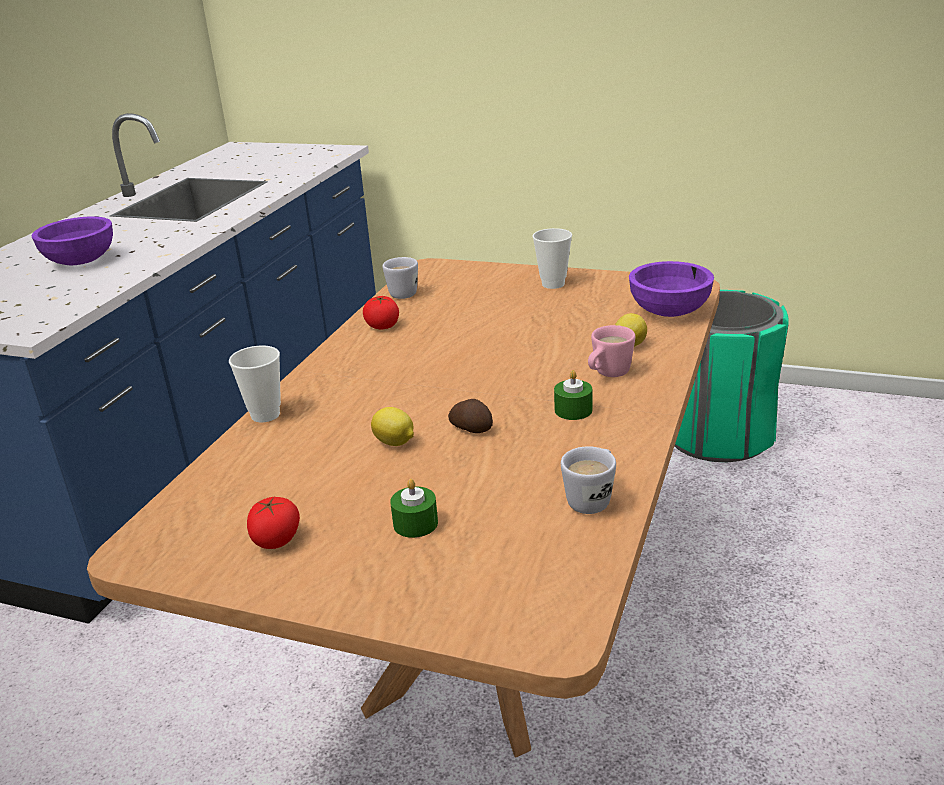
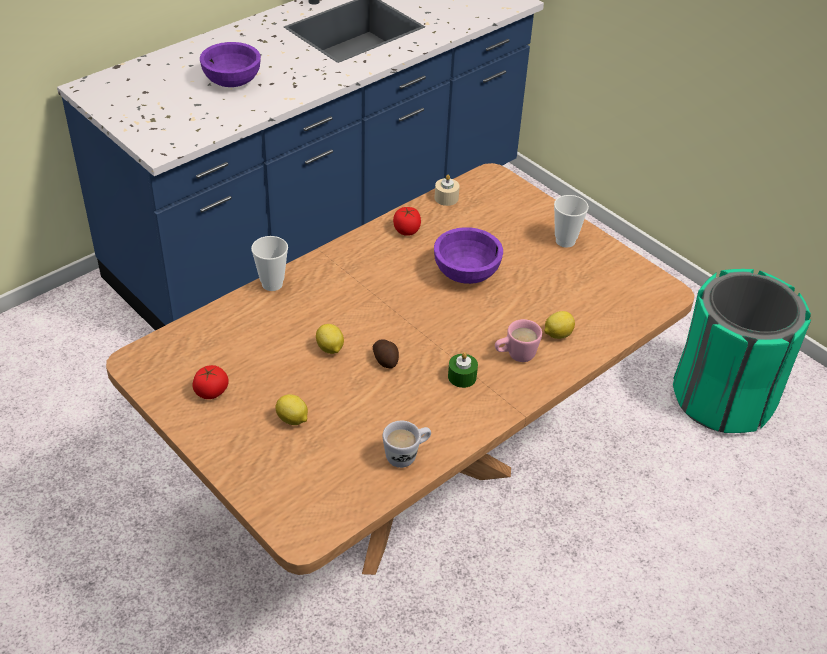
camera: 25 degrees right, 15 degrees up
white mug [382,257,418,299] -> beige candle [435,174,460,206]
green candle [390,479,438,538] -> lemon [275,394,308,425]
purple bowl [629,261,714,317] -> purple bowl moved to [434,227,503,284]

